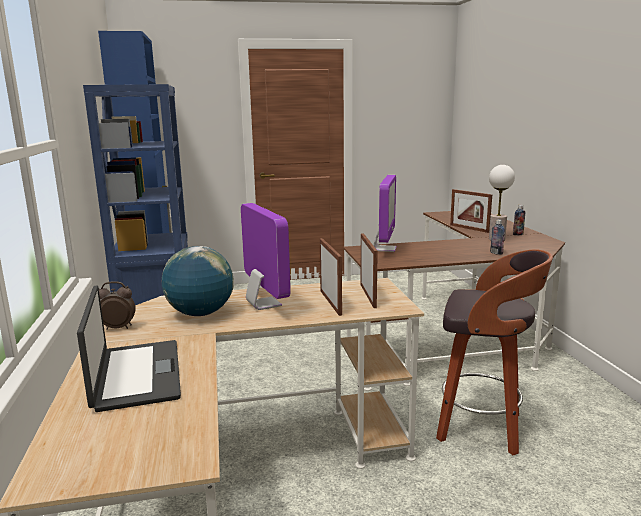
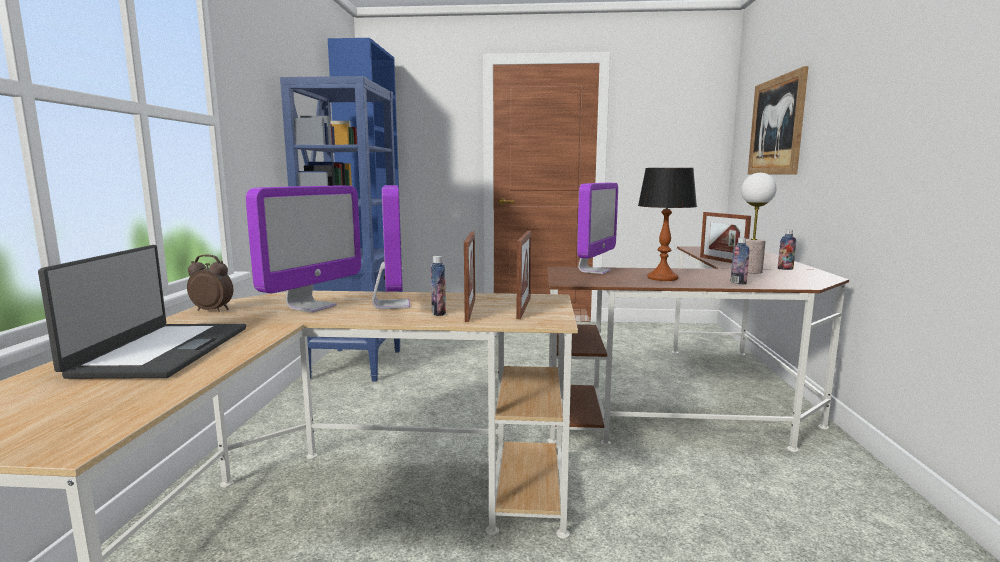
camera: 15 degrees right, 5 degrees down
globe [162,246,234,316] -> monitor [246,186,361,313]
stool [436,249,553,455] -> none
none -> bottle [431,256,446,316]
none -> table lamp [638,168,697,281]
none -> picture [748,66,809,174]

